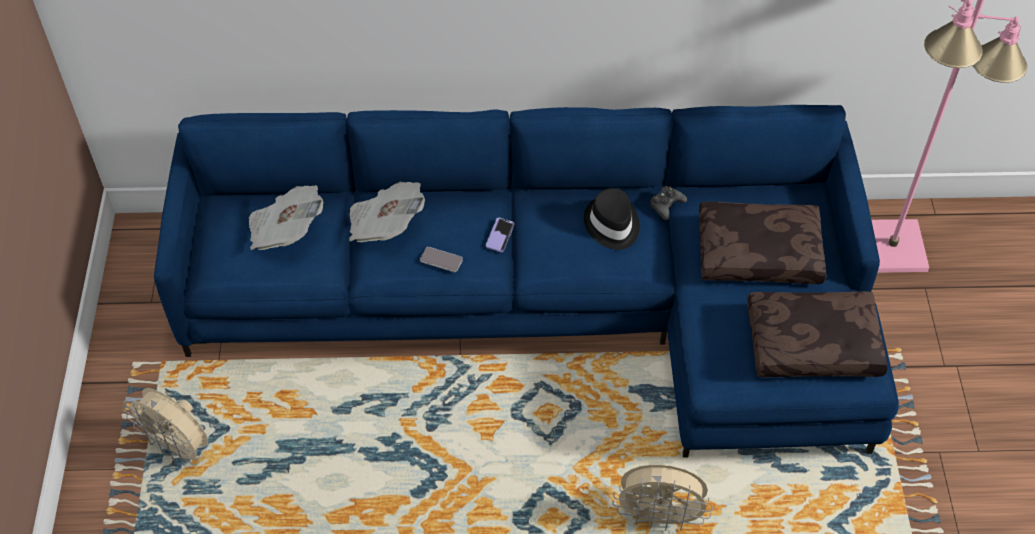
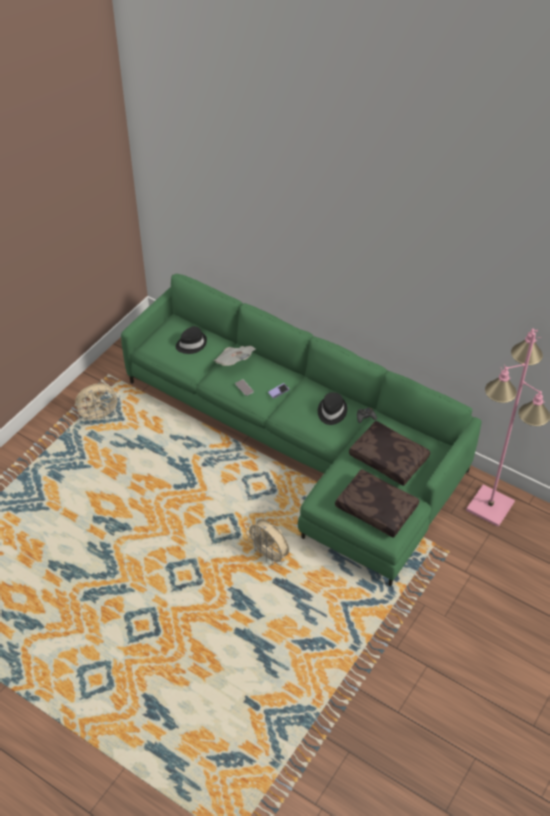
camera: 35 degrees right, 5 degrees down
beige fan [123,388,208,466] -> beige fan turned 90 degrees counterclockwise [75,383,121,423]
blue sofa [154,105,899,458] -> green sofa [121,274,482,586]
newspaper [249,185,323,250] -> black hat [176,326,207,354]

